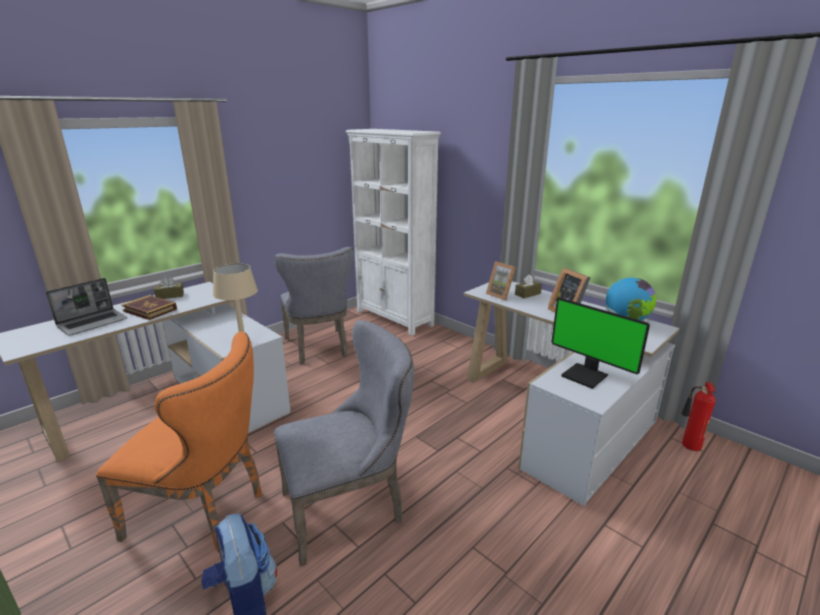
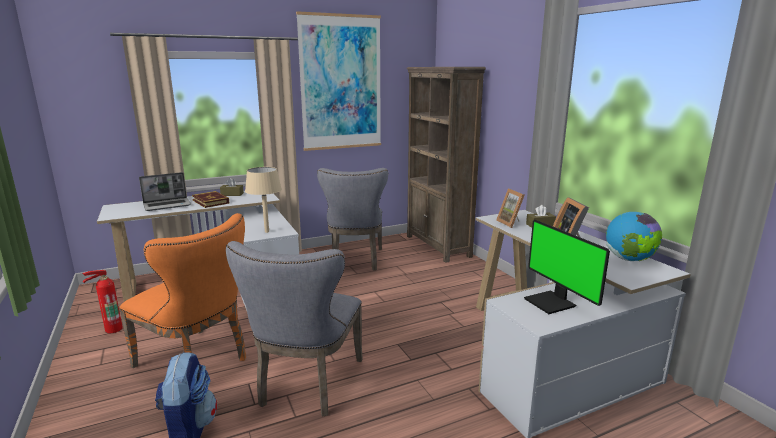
camera: 20 degrees right, 5 degrees down
grey chair [274,320,414,567] -> grey chair turned 105 degrees clockwise [226,241,363,417]
white bookcase [345,129,441,336] -> brown bookcase [407,67,486,263]
fire extinguisher [681,382,716,451] -> fire extinguisher moved to [82,270,123,333]
none -> picture [296,11,381,151]

